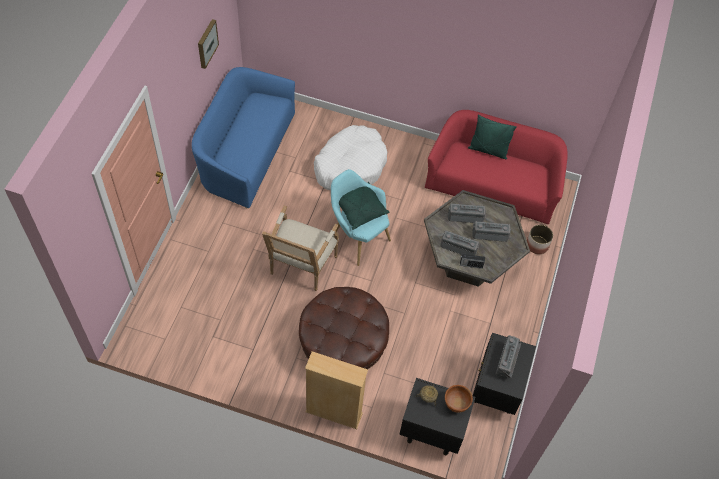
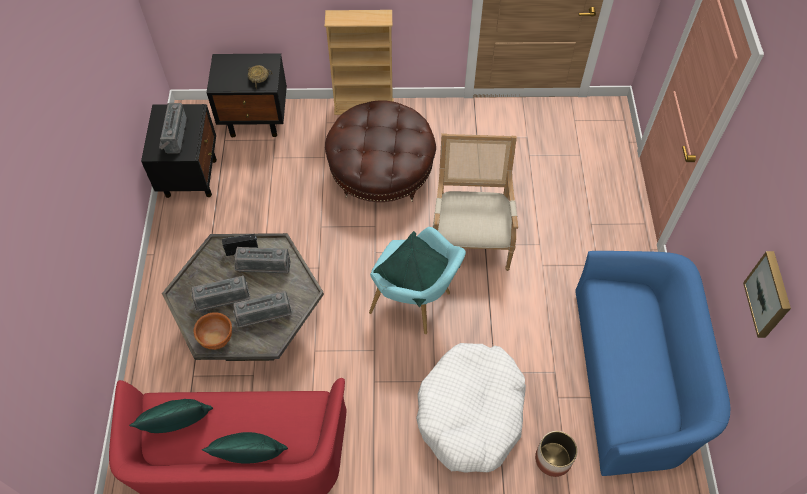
camera: 165 degrees right, 0 degrees up
brown bowl [445,385,473,413] -> brown bowl moved to [194,312,232,350]
planter [527,225,553,254] -> planter moved to [535,431,577,477]
none -> green pillow [129,399,213,433]

